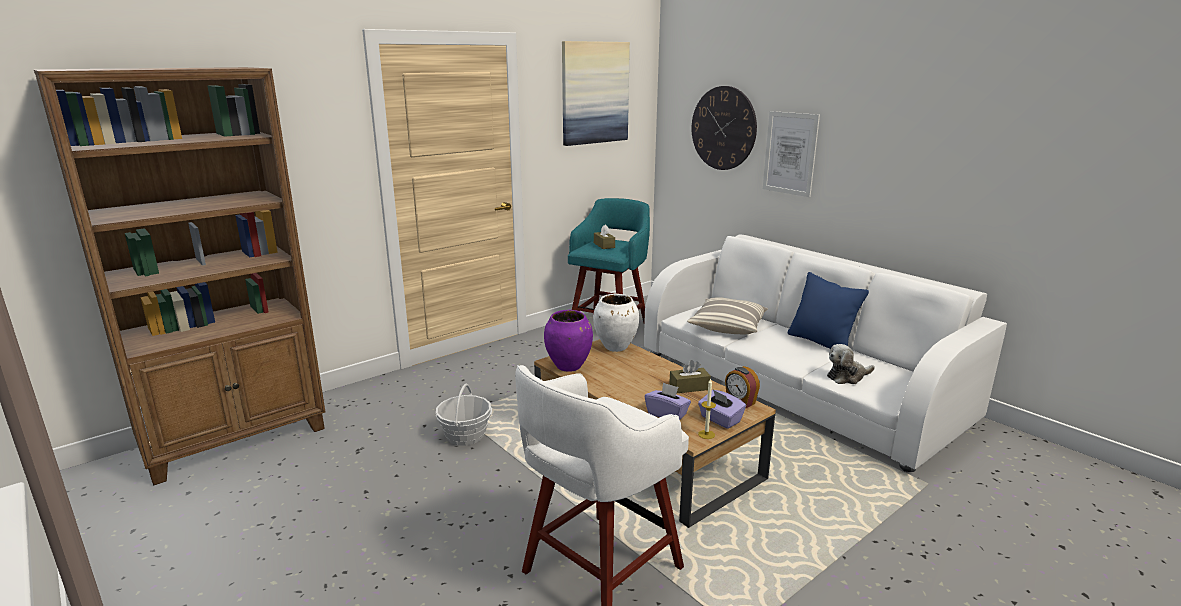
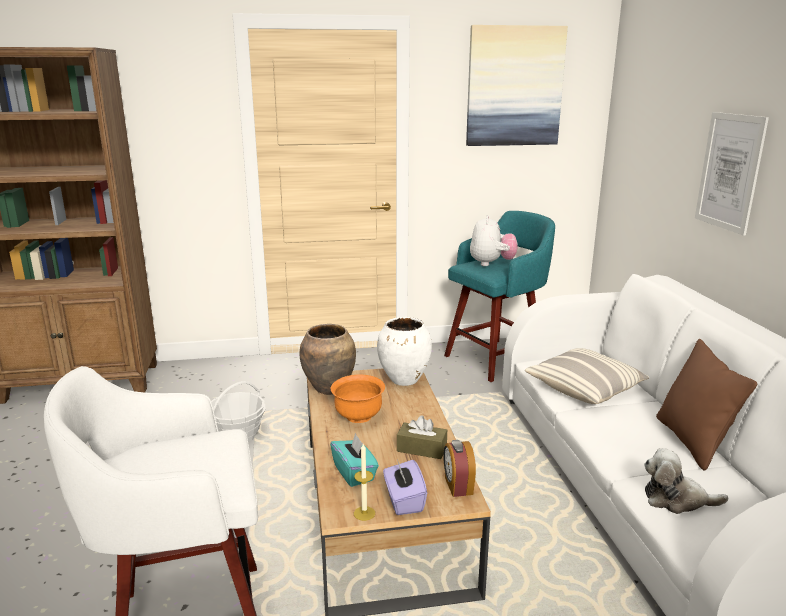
camera: 30 degrees right, 0 degrees up
purple vase [544,310,593,371] -> brown vase [300,324,356,395]
brown tissue box [594,225,615,249] -> plush toy [470,215,518,266]
purple tissue box [645,382,691,420] -> turquoise tissue box [330,433,379,487]
wall clock [692,86,757,170] -> none
blue pillow [788,272,869,349] -> brown pillow [656,339,757,471]
none -> orange bowl [331,374,385,423]

